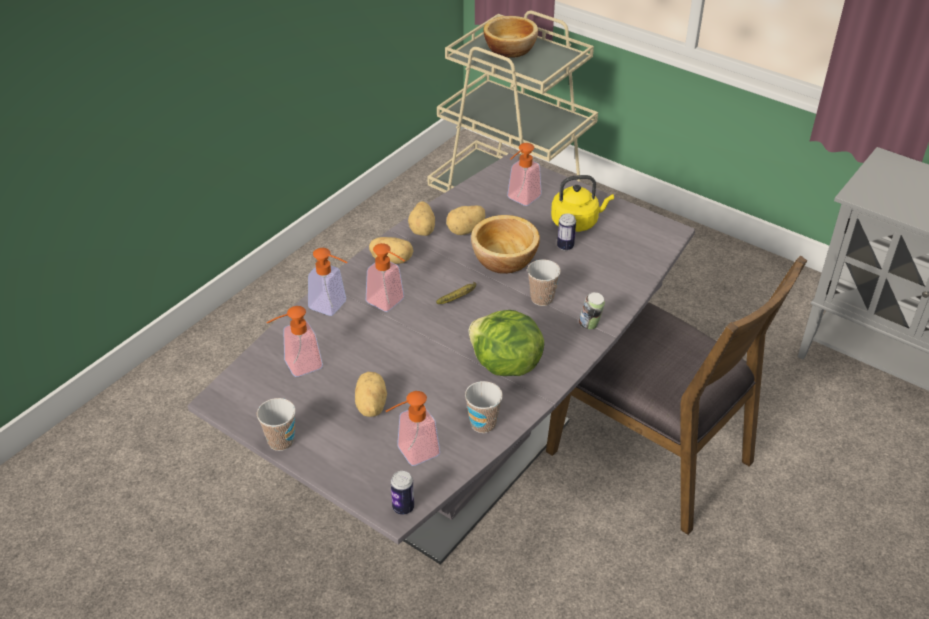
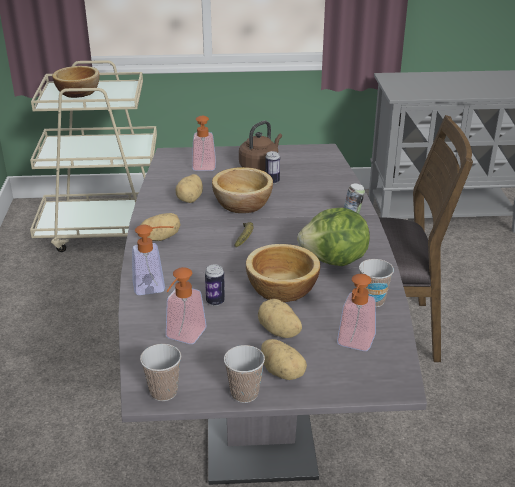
camera: 40 degrees left, 10 degrees down
soap dispenser [366,243,405,312] -> none
can [391,471,414,515] -> can moved to [205,264,225,306]
potato [408,201,435,236] -> potato moved to [261,339,307,380]
cup [527,259,561,306] -> cup moved to [140,344,181,401]
yellow kettle [551,175,614,232] -> brown kettle [239,121,282,172]
none -> bowl [246,244,320,302]

